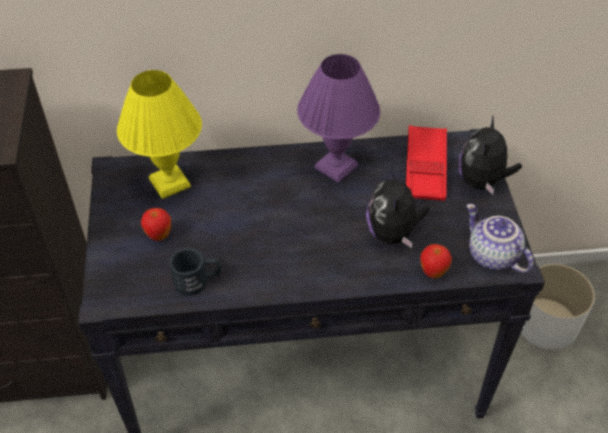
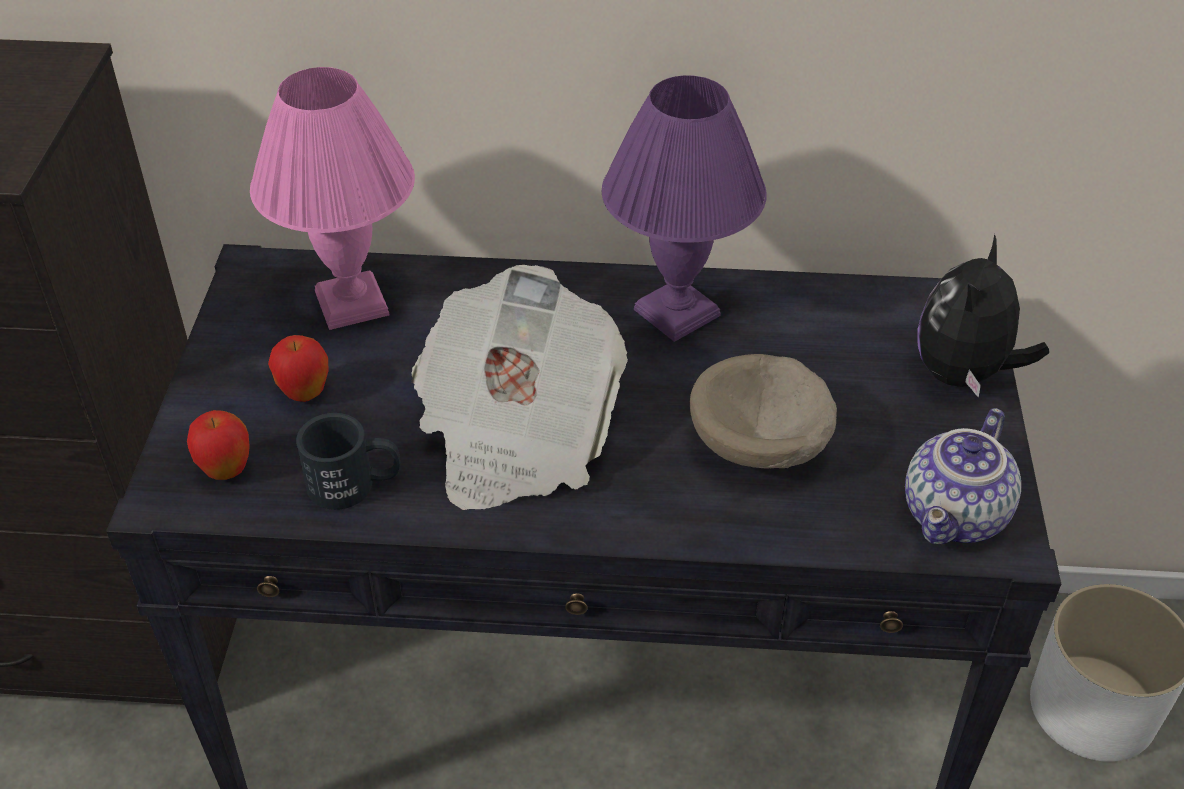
camera: 10 degrees right, 5 degrees down
yellow table lamp [117,70,202,199] -> pink table lamp [250,67,415,330]
plush toy [366,166,429,248] -> beige bowl [690,354,837,468]
red tray [406,125,447,201] -> none
apple [420,244,452,278] -> apple moved to [187,410,250,480]
teapot [467,204,534,273] -> teapot turned 120 degrees counterclockwise [905,408,1021,545]
none -> newspaper [411,265,628,510]

